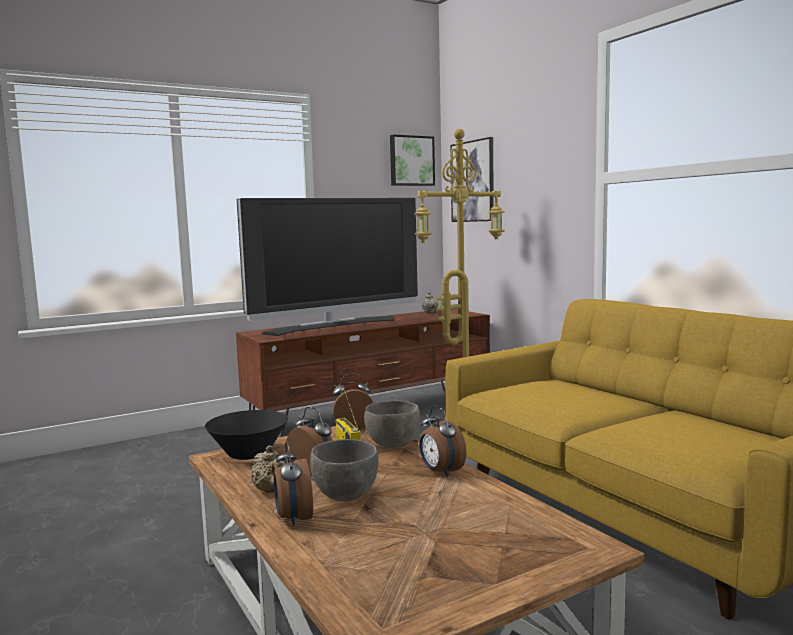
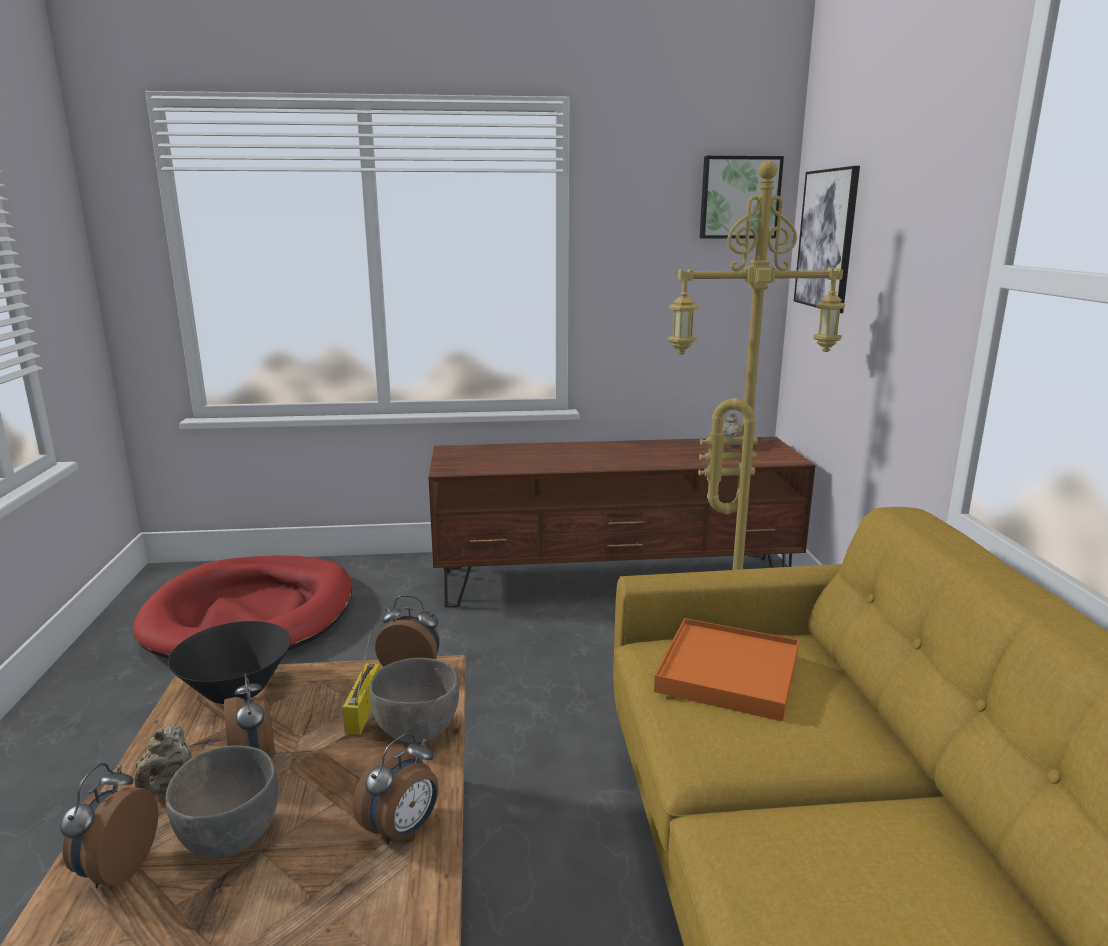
camera: 25 degrees right, 10 degrees up
television [237,198,418,336] -> none
alarm clock [419,406,467,477] -> alarm clock turned 135 degrees counterclockwise [353,733,439,846]
none -> red dog bed [133,555,352,659]
none -> orange tray [654,618,799,721]

